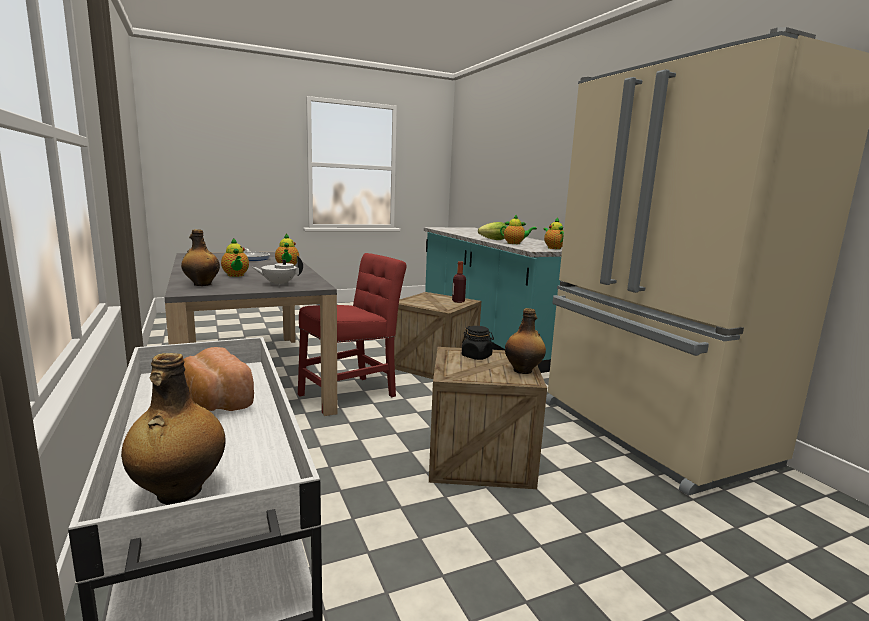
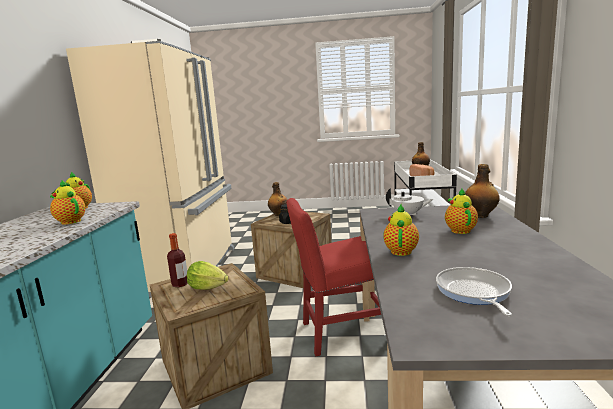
camera: 150 degrees left, 0 degrees up
lettuce [478,222,507,240] -> lettuce moved to [187,261,229,290]

